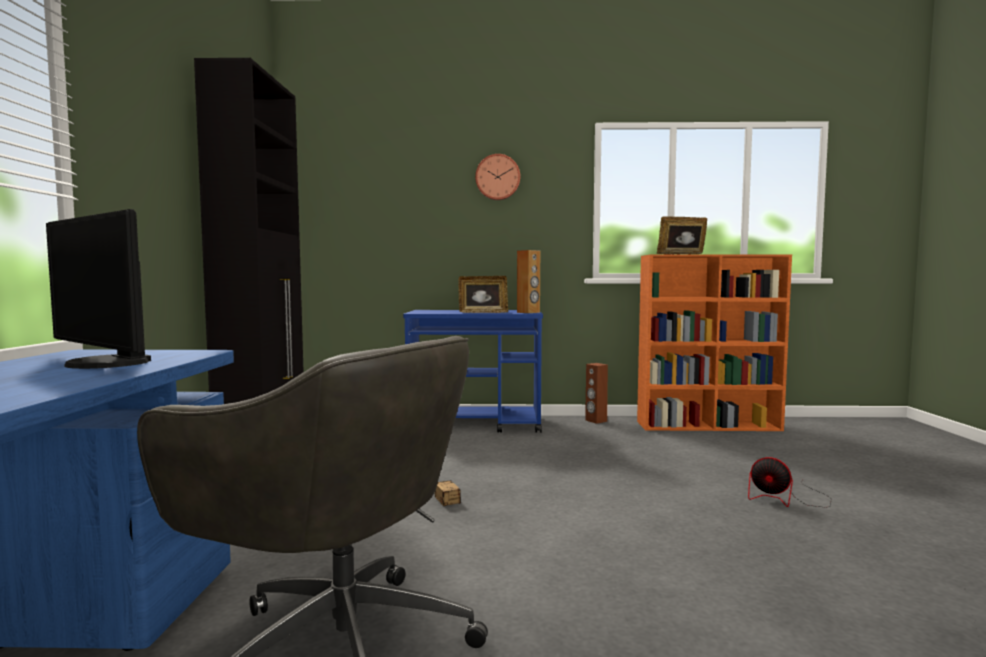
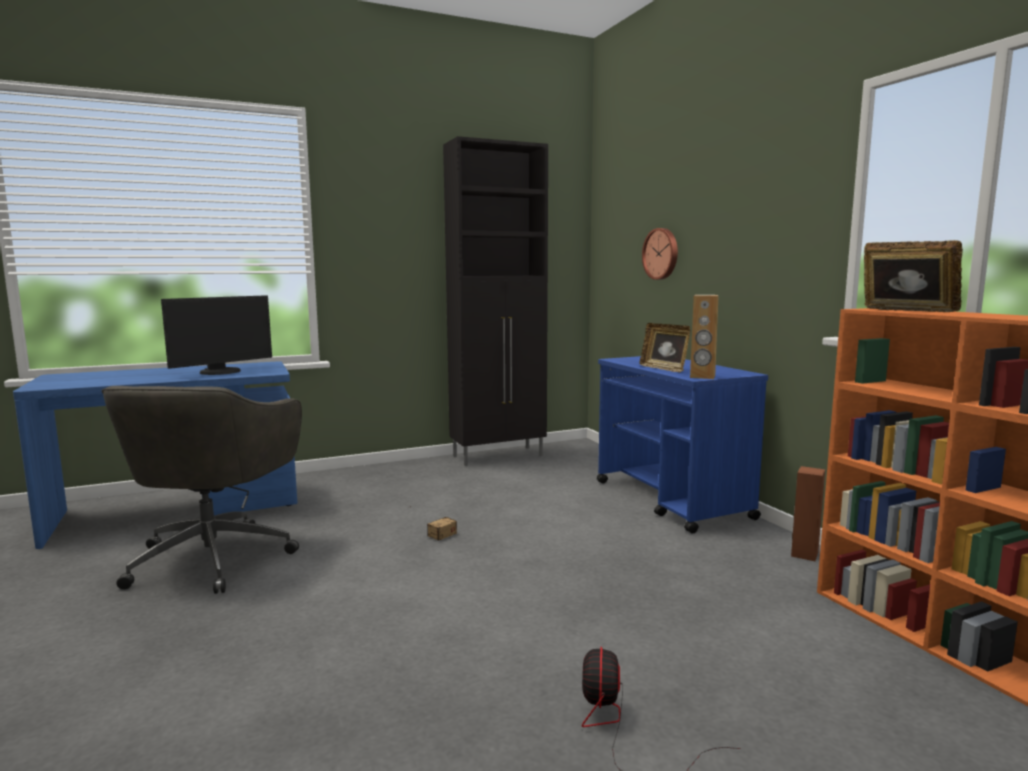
camera: 65 degrees right, 5 degrees up
monitor [46,209,151,369] -> monitor turned 150 degrees counterclockwise [161,295,272,375]
wall clock [475,154,520,200] -> wall clock moved to [642,228,678,280]

